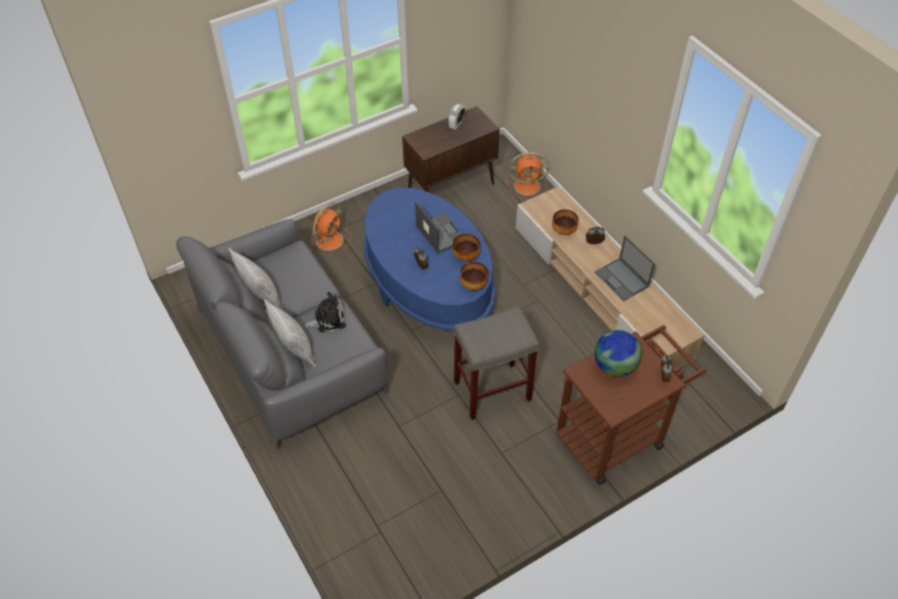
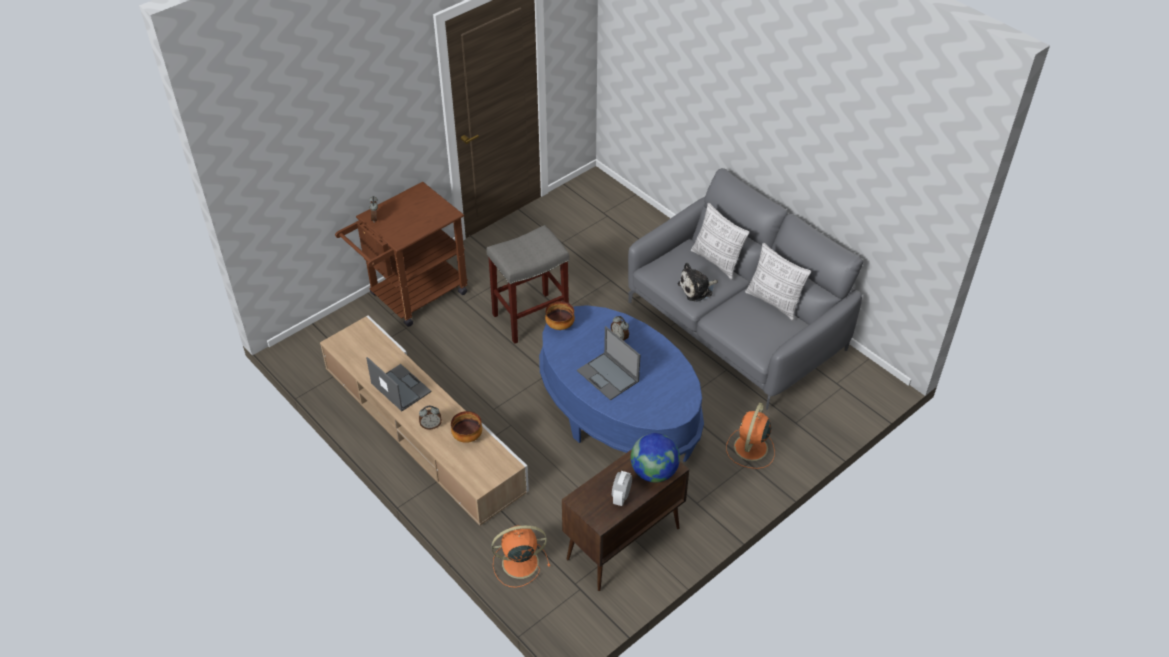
camera: 170 degrees right, 5 degrees down
bowl [453,234,480,261] -> none
globe [594,330,642,377] -> globe moved to [631,433,680,483]

